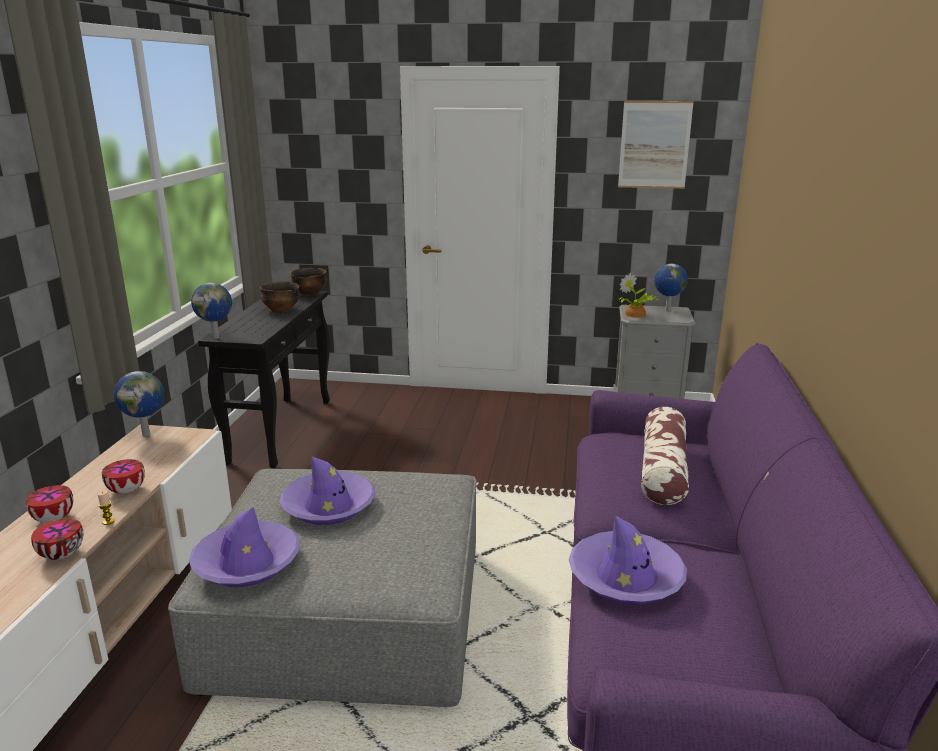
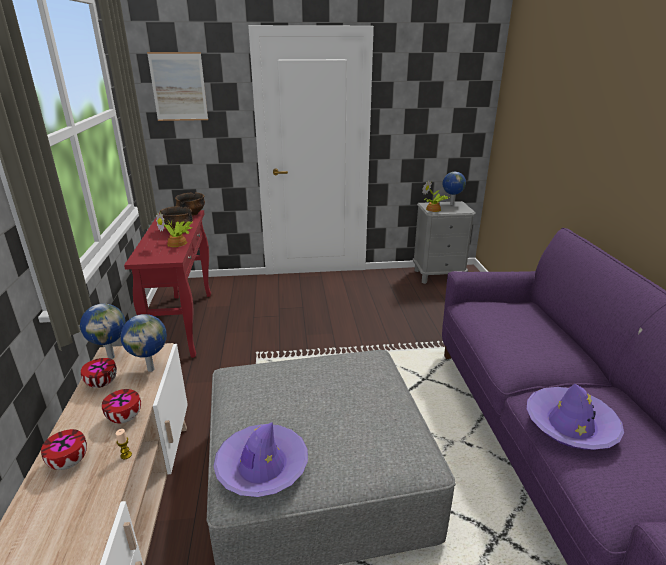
camera: 15 degrees left, 5 degrees up
bowl [31,519,83,560] -> bowl moved to [81,358,117,388]
globe [191,283,232,339] -> globe moved to [121,314,167,372]
black console table [198,291,330,468] -> red console table [124,210,211,358]
purple hat [280,456,375,525] -> none
picture [618,101,694,189] -> picture moved to [147,52,208,121]
pillow [641,407,689,505] -> none
none -> potted plant [156,212,193,247]

